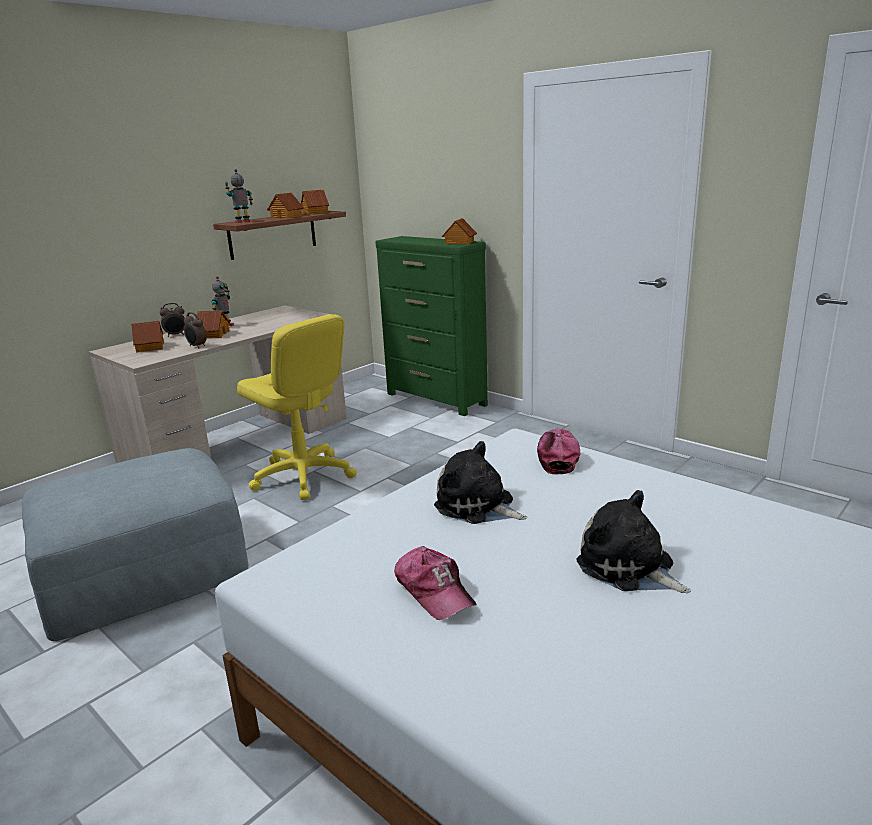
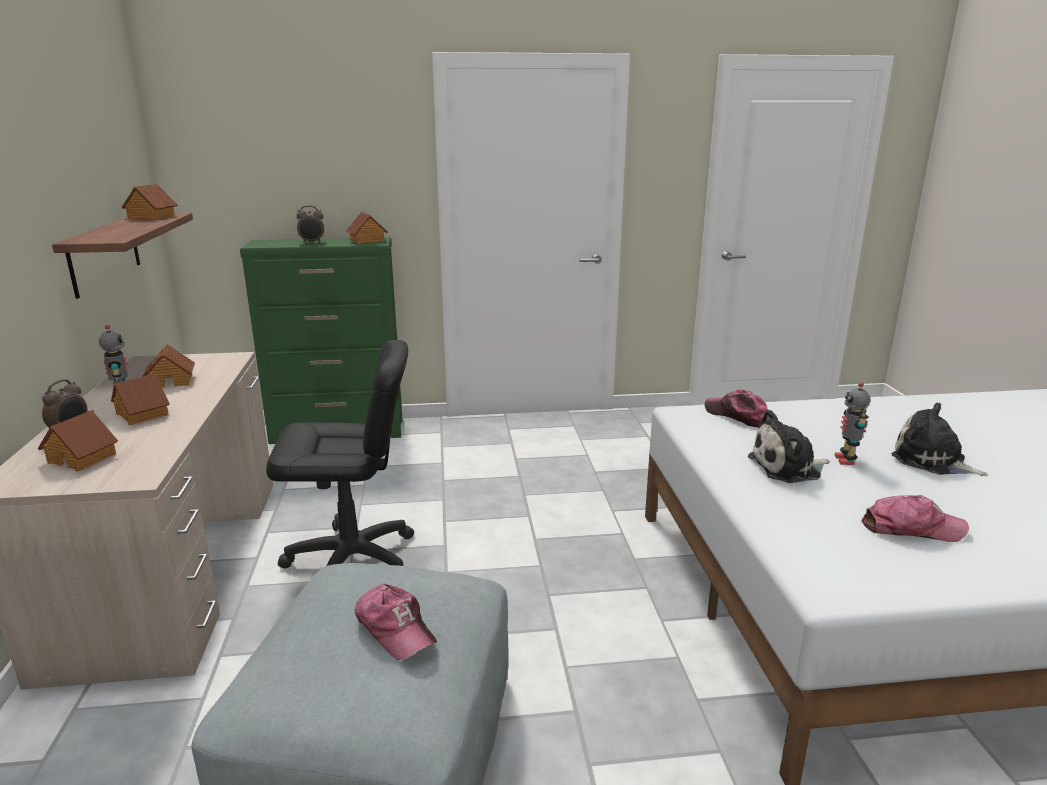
camera: 50 degrees left, 0 degrees up
alarm clock [184,312,207,348] -> alarm clock moved to [296,206,324,243]
toy robot [225,169,253,223] -> toy robot moved to [834,382,870,465]
yellow office chair [237,314,357,500] -> black office chair [266,340,414,568]
toy house [267,193,304,218] -> toy house moved to [142,344,195,387]
plush toy [576,490,691,593] -> plush toy turned 45 degrees clockwise [891,403,988,476]
none -> cap [354,584,437,660]

